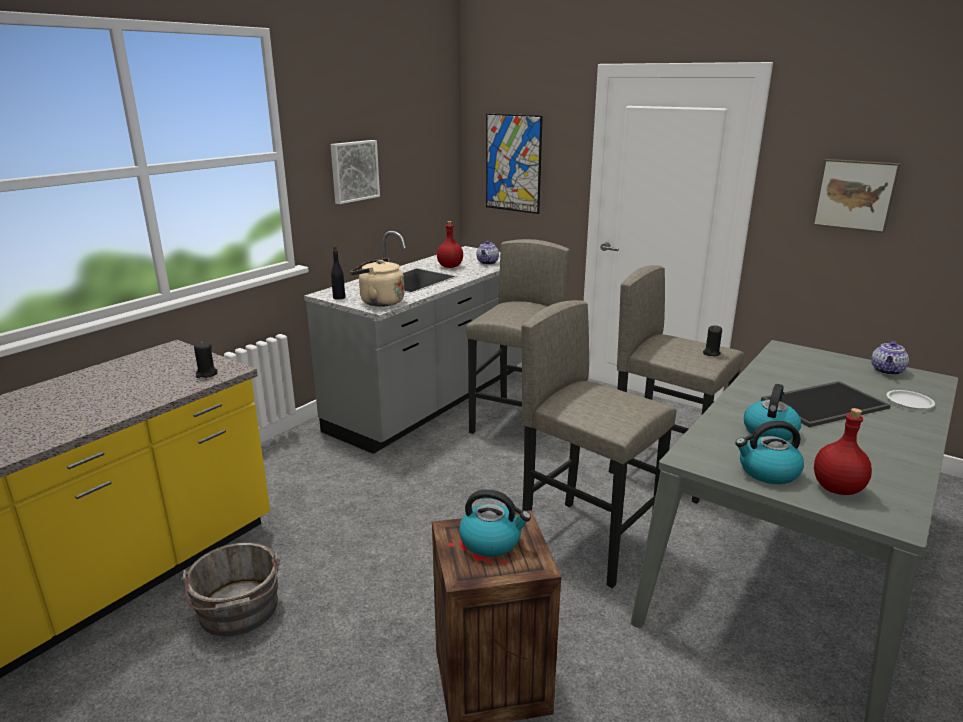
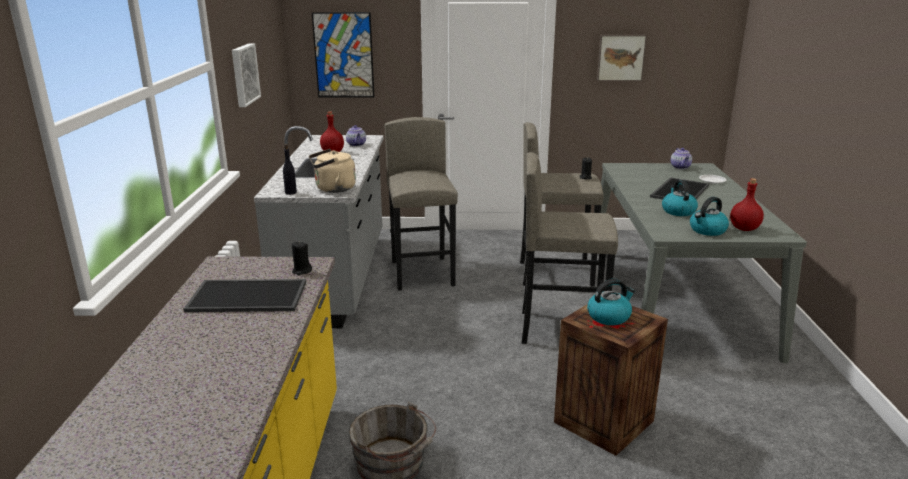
camera: 35 degrees left, 0 degrees up
none -> tray [184,279,306,312]

